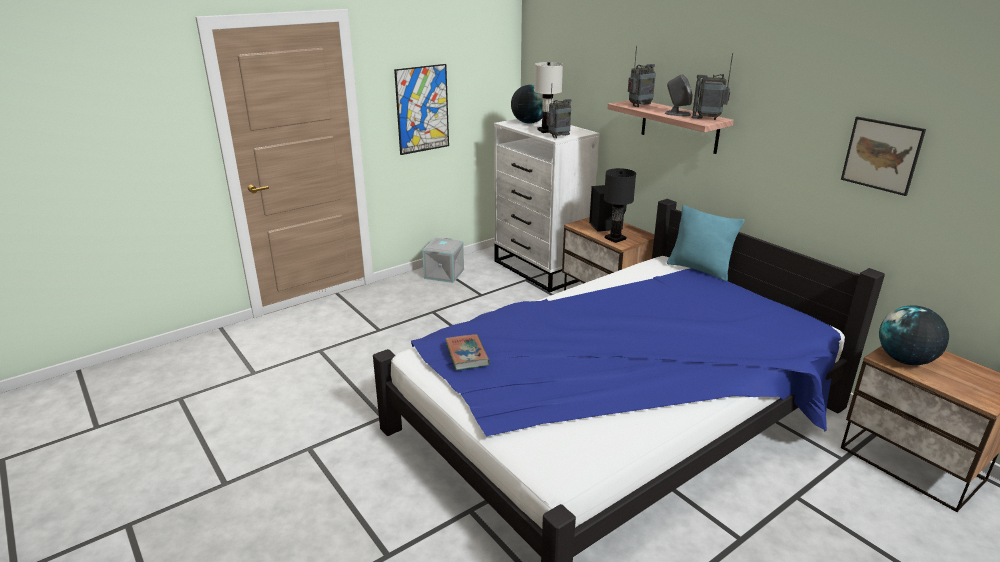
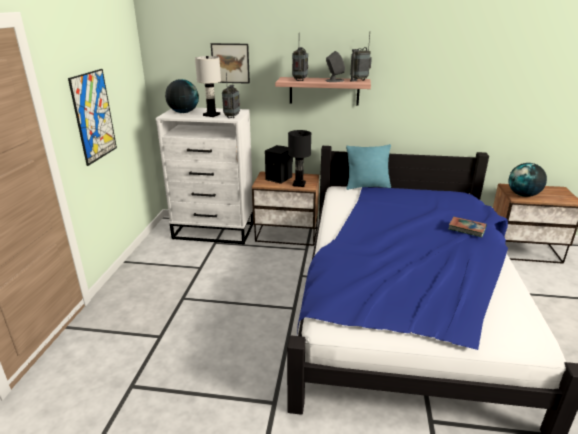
camera: 45 degrees left, 0 degrees up
grey storage box [422,238,464,283] -> none
book [445,334,490,370] -> book moved to [449,217,487,237]
picture [841,117,926,196] -> picture moved to [211,43,250,84]

